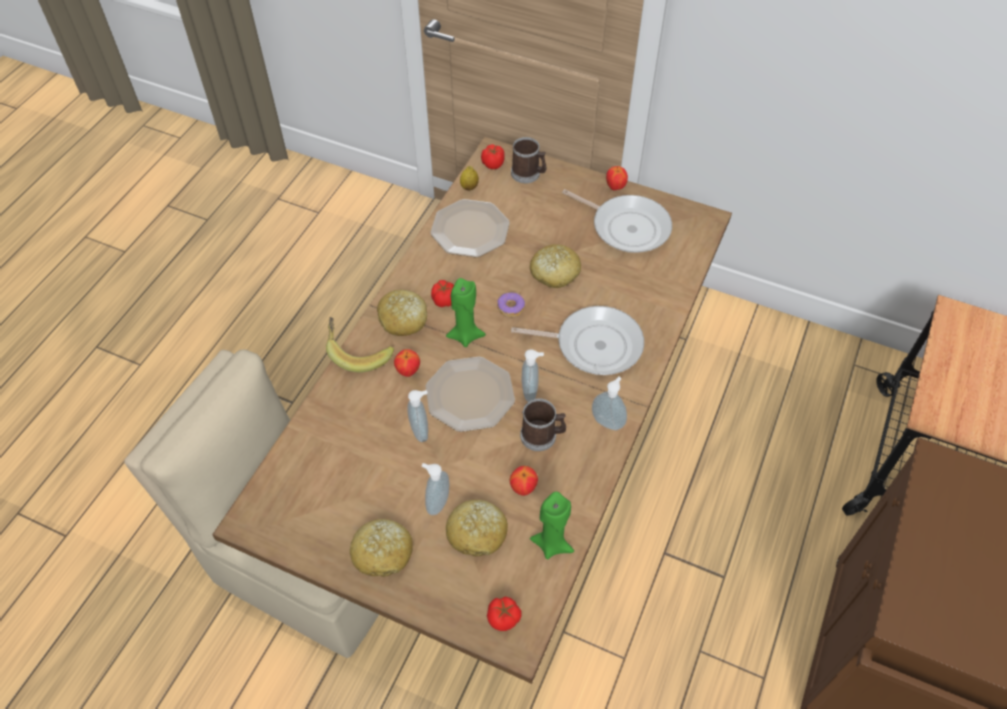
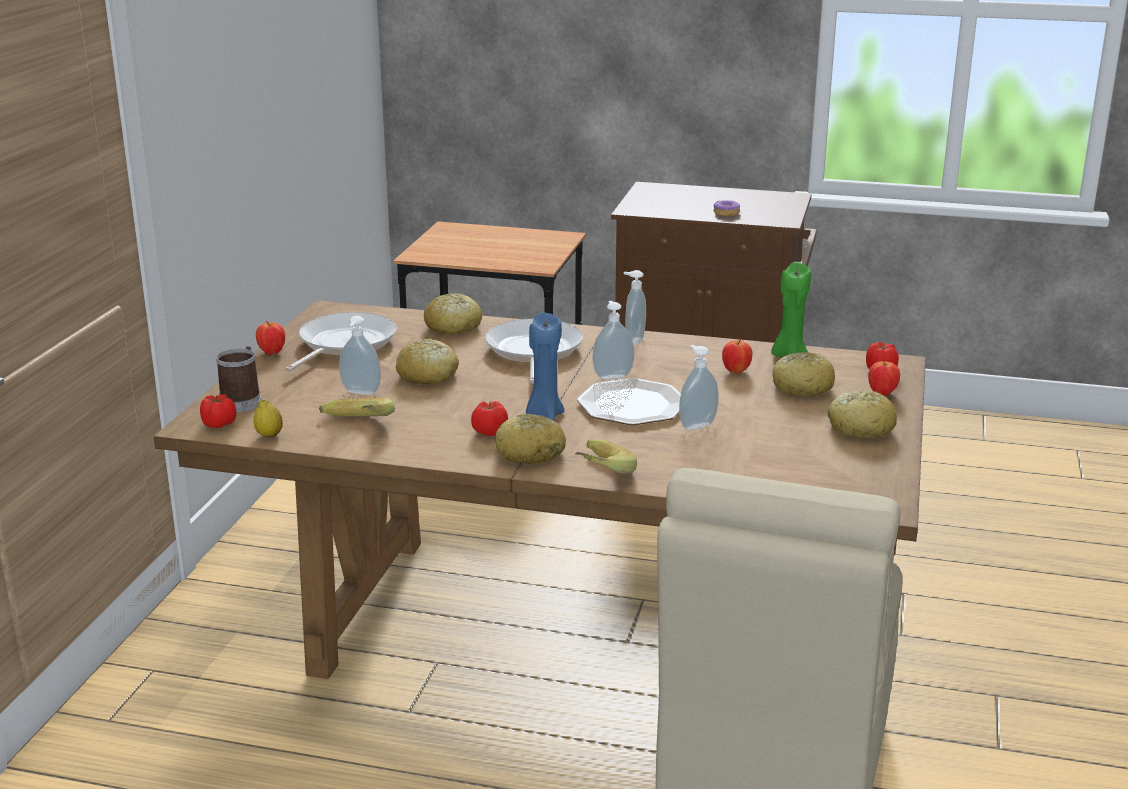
camera: 100 degrees left, 30 degrees down
apple [394,349,420,377] -> apple moved to [868,359,900,396]
soap dispenser [422,463,449,515] -> soap dispenser moved to [339,316,381,395]
plate [430,199,510,258] -> banana [319,398,395,416]
green candle [446,278,486,347] -> blue candle [526,313,564,421]
donut [497,293,525,317] -> donut moved to [713,200,740,216]
mug [520,399,566,451] -> none
none -> bread [424,293,482,334]

